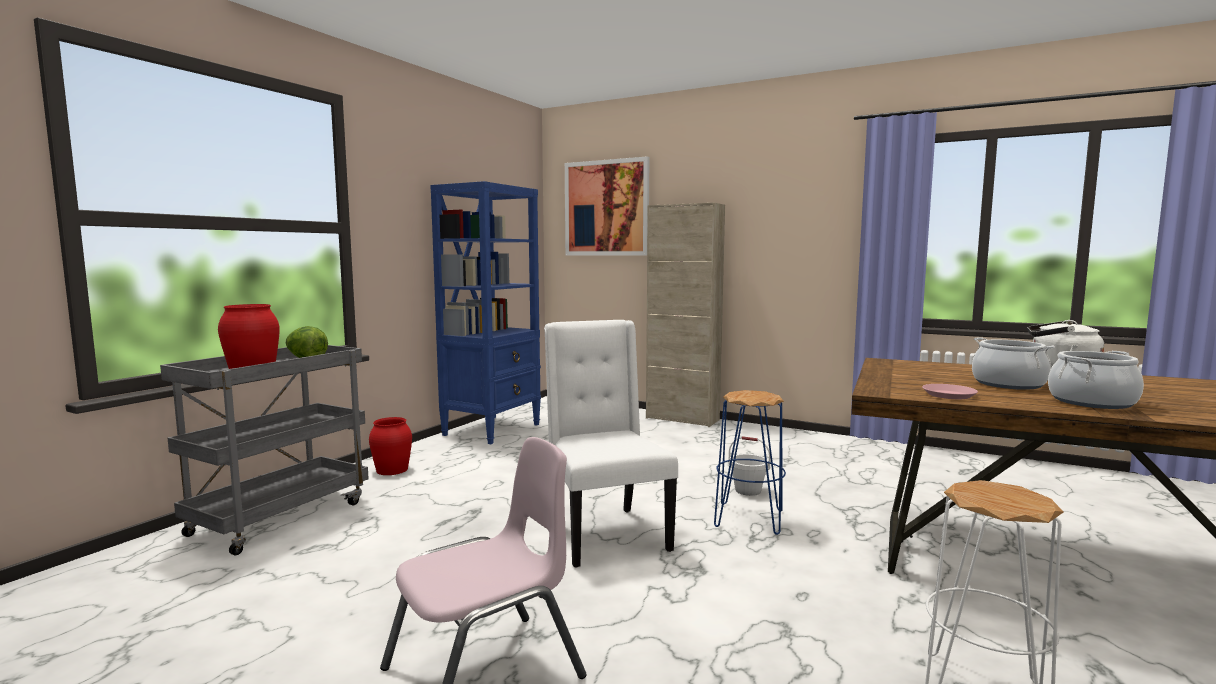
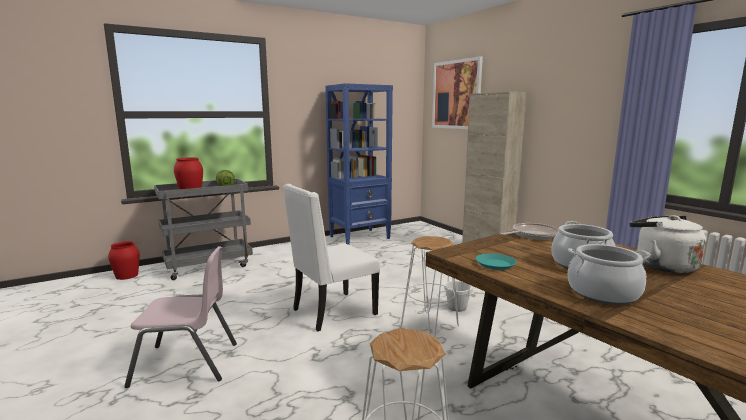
camera: 30 degrees right, 5 degrees up
red vase [369,417,412,475] -> red vase moved to [108,241,140,280]
white chair [544,320,678,568] -> white chair turned 135 degrees counterclockwise [283,184,380,331]
blue stool [714,390,786,535] -> white stool [401,236,459,337]
pink plate [922,384,978,399] -> turquoise plate [476,253,516,270]
none -> frying pan [501,223,559,240]

